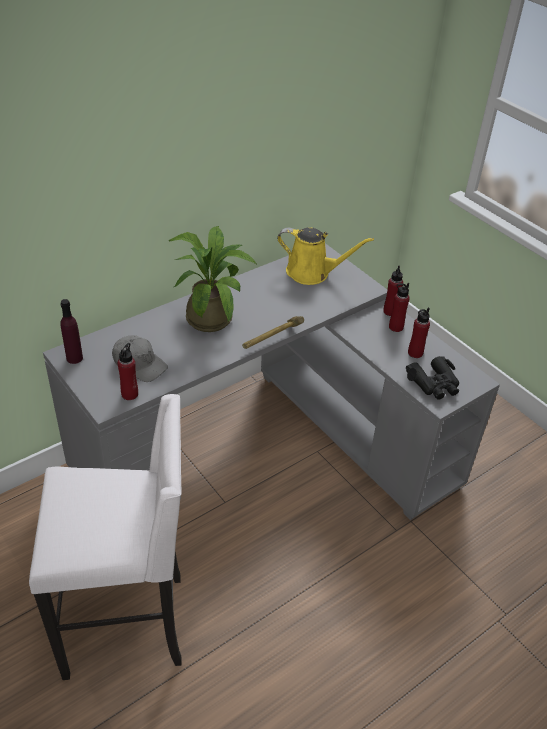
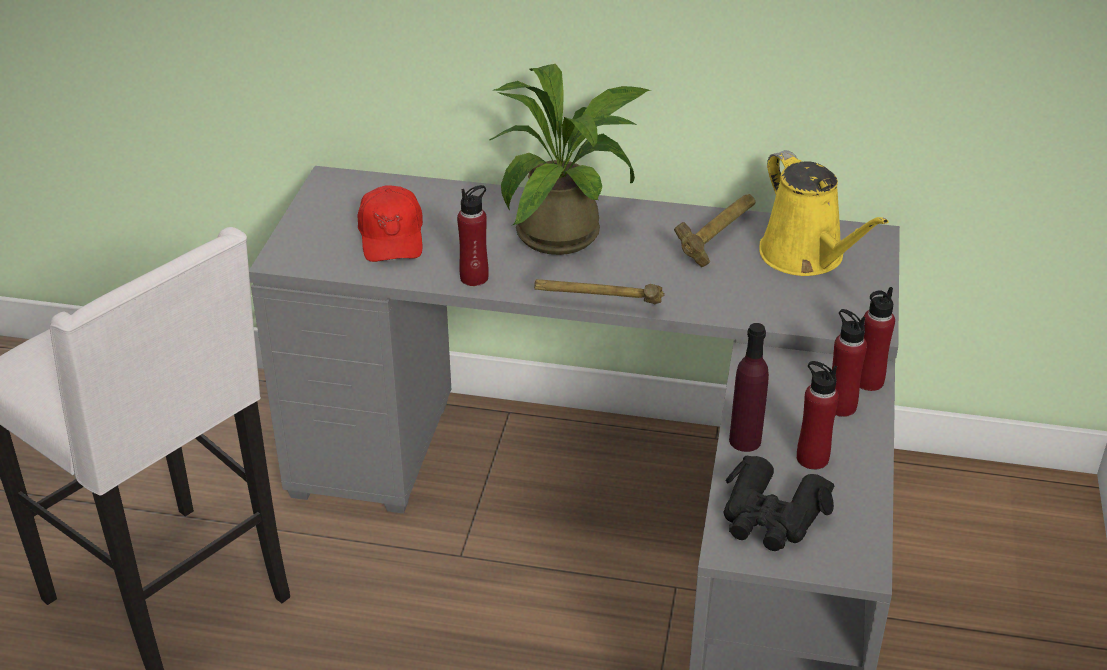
camera: 50 degrees right, 5 degrees down
purple bottle [60,299,83,364] -> purple bottle moved to [729,323,769,452]
grey cap [112,335,168,382] -> red cap [358,185,423,262]
red bottle [117,343,138,400] -> red bottle moved to [457,185,489,286]
none -> hammer [674,194,756,267]

